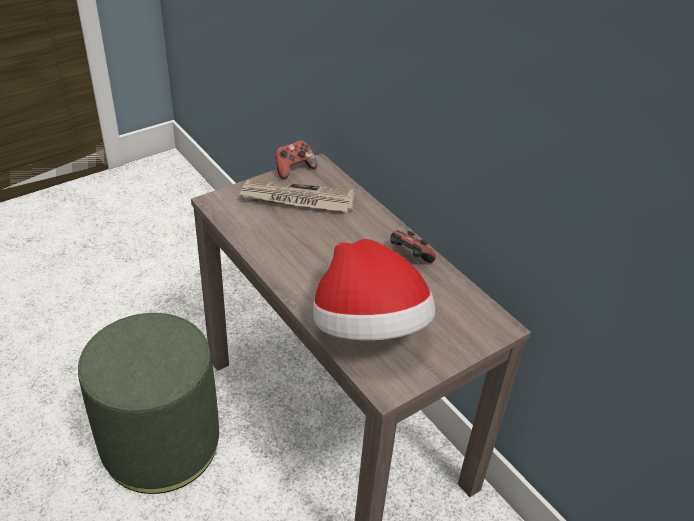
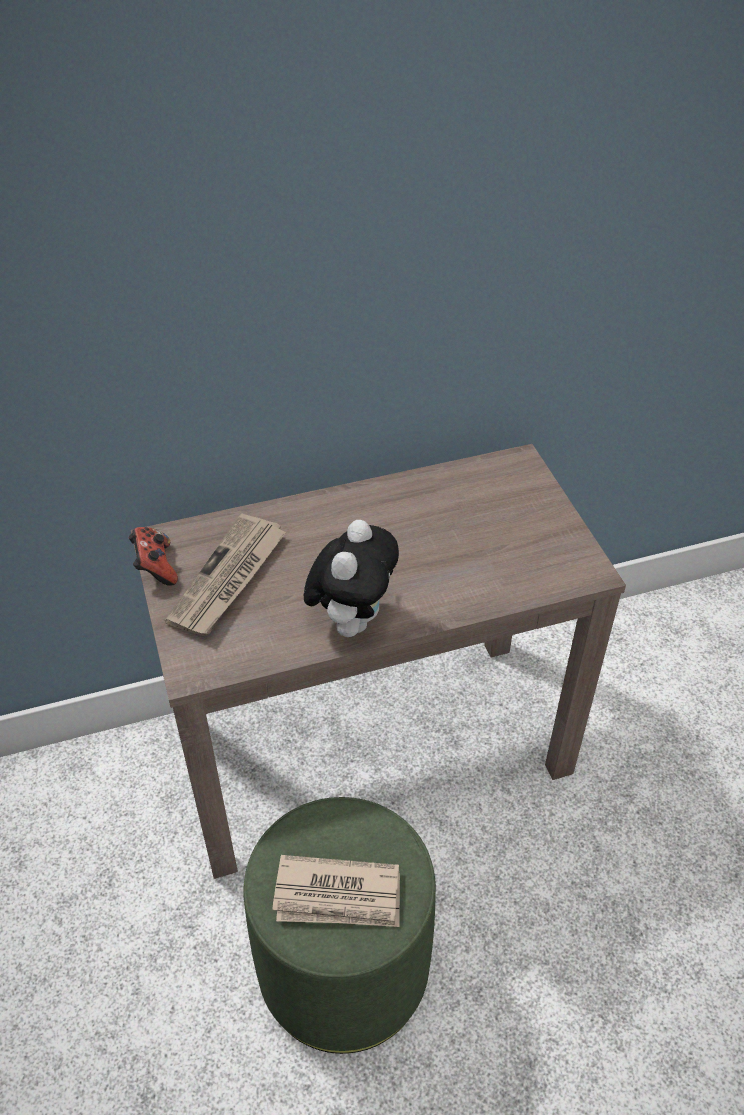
camera: 70 degrees left, 5 degrees up
hat [313,239,435,341] -> none
game controller [390,230,436,263] -> none
none -> newspaper [272,855,400,927]
none -> plush toy [304,520,399,637]

